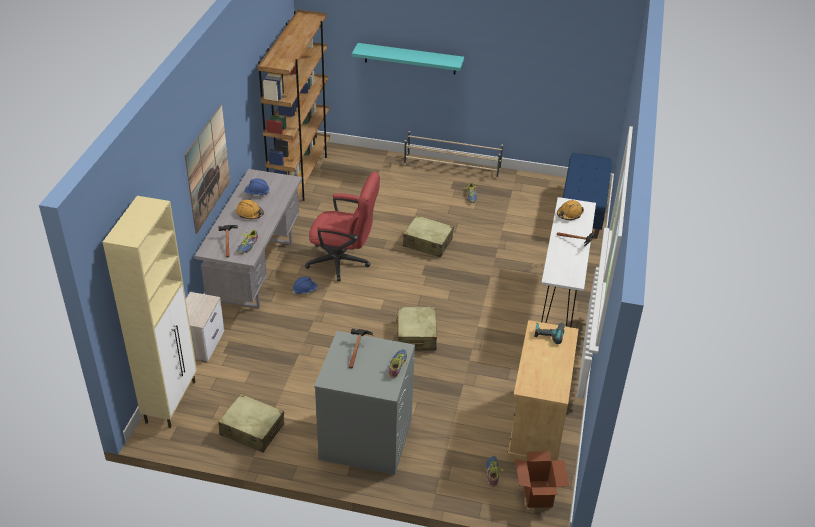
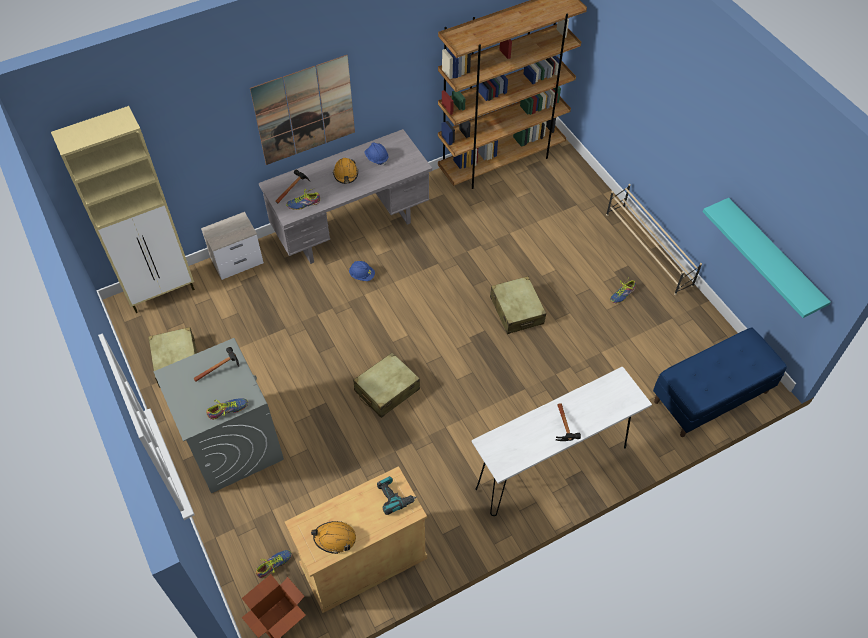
camera: 50 degrees right, 15 degrees up
red office chair [305,172,380,281] -> none
turquoise shelf [352,43,464,74] -> turquoise shelf moved to [703,198,831,318]
orange hard hat [557,200,584,220] -> orange hard hat moved to [311,521,356,554]

